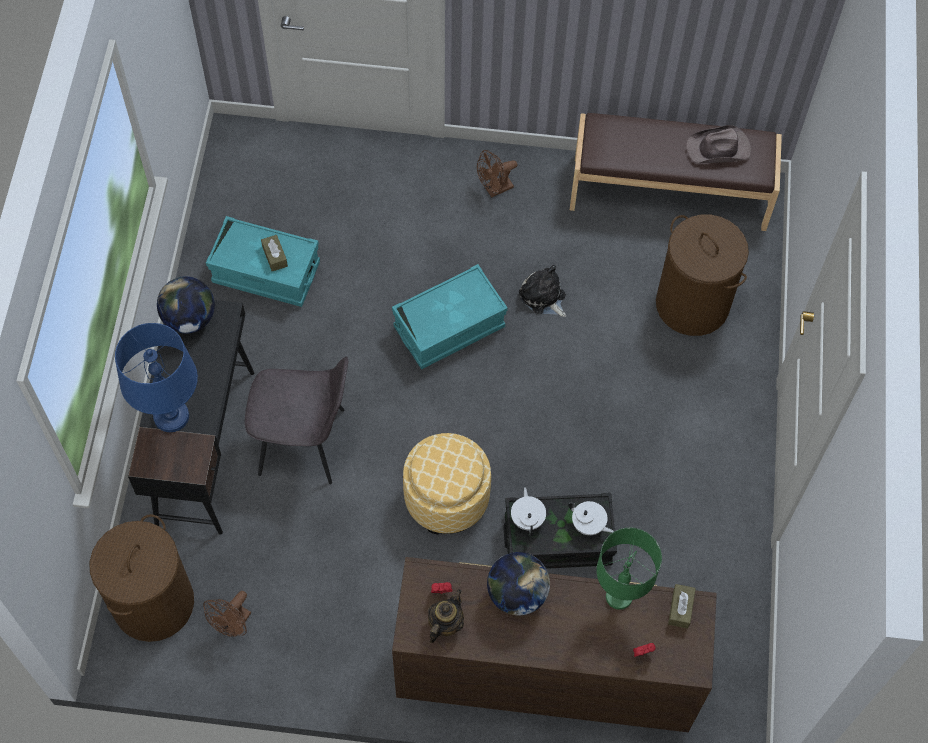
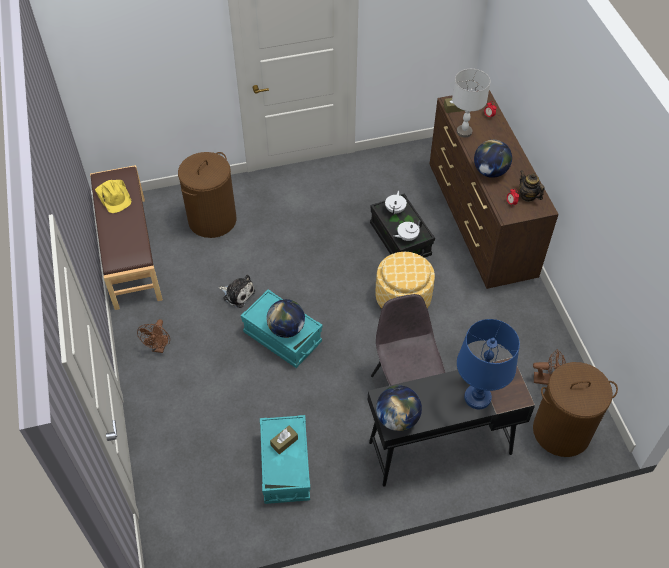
camera: 110 degrees left, 10 degrees down
teapot [428,589,464,643] -> teapot turned 45 degrees clockwise [519,170,545,202]
brown fan [477,150,517,198] -> brown fan turned 60 degrees clockwise [137,319,170,353]
plush toy [519,265,566,317] -> plush toy turned 90 degrees counterclockwise [219,274,255,308]
green table lamp [596,528,662,610] -> grey table lamp [452,69,491,138]
brown hat [686,125,751,163] -> yellow hat [95,180,132,213]
none -> globe [267,299,305,338]

